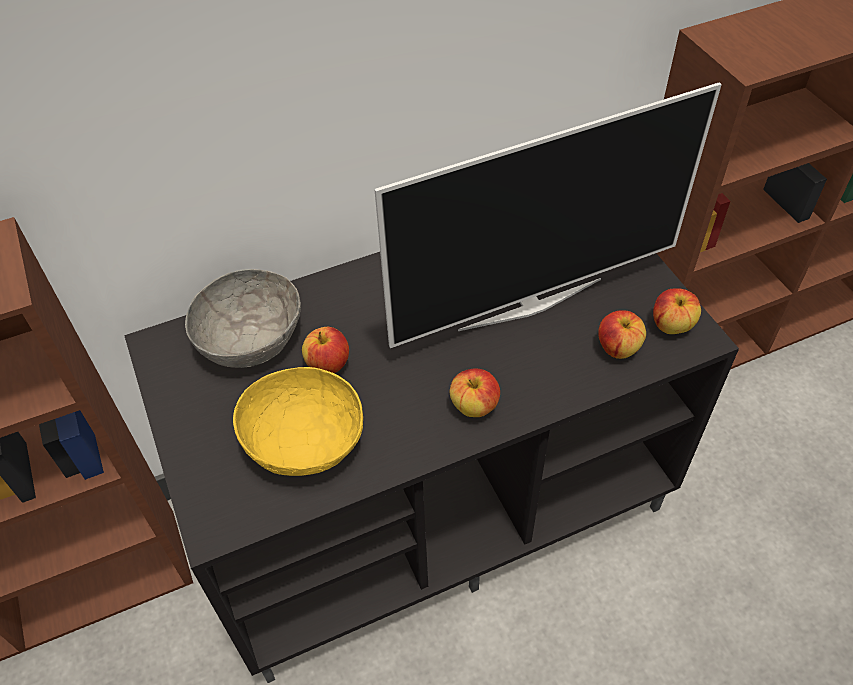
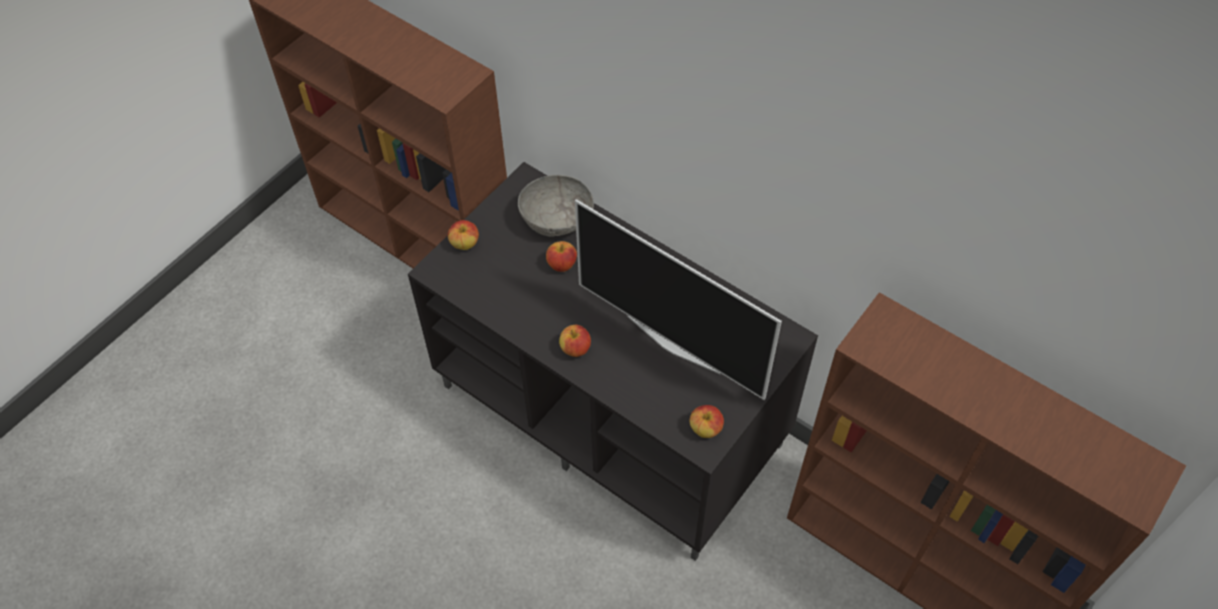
camera: 60 degrees right, 5 degrees up
yellow bowl [233,367,363,476] -> none
apple [598,310,646,359] -> apple moved to [448,220,479,250]

